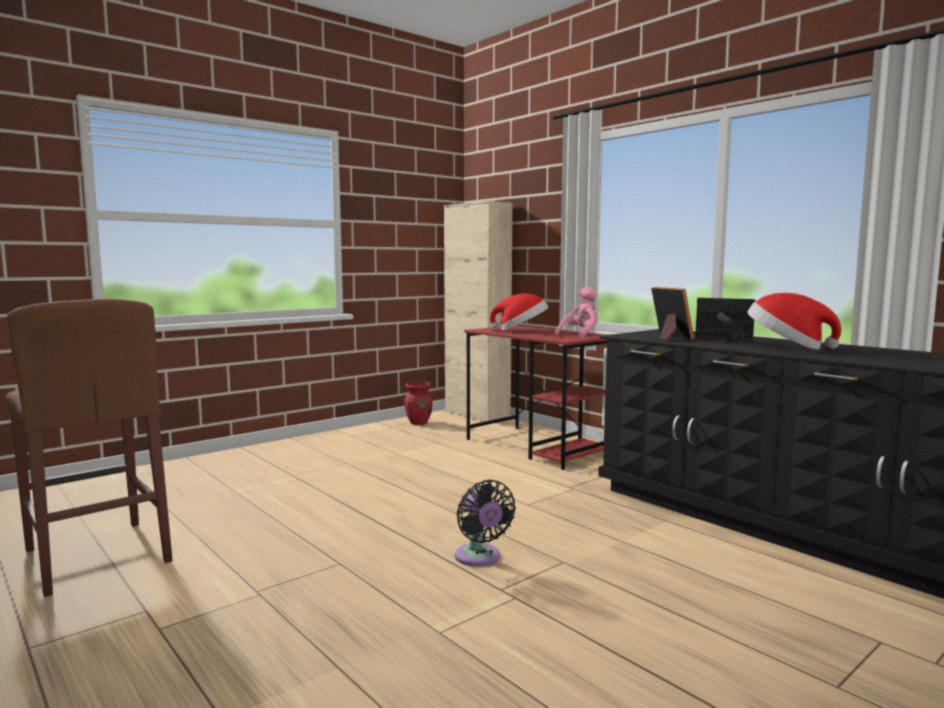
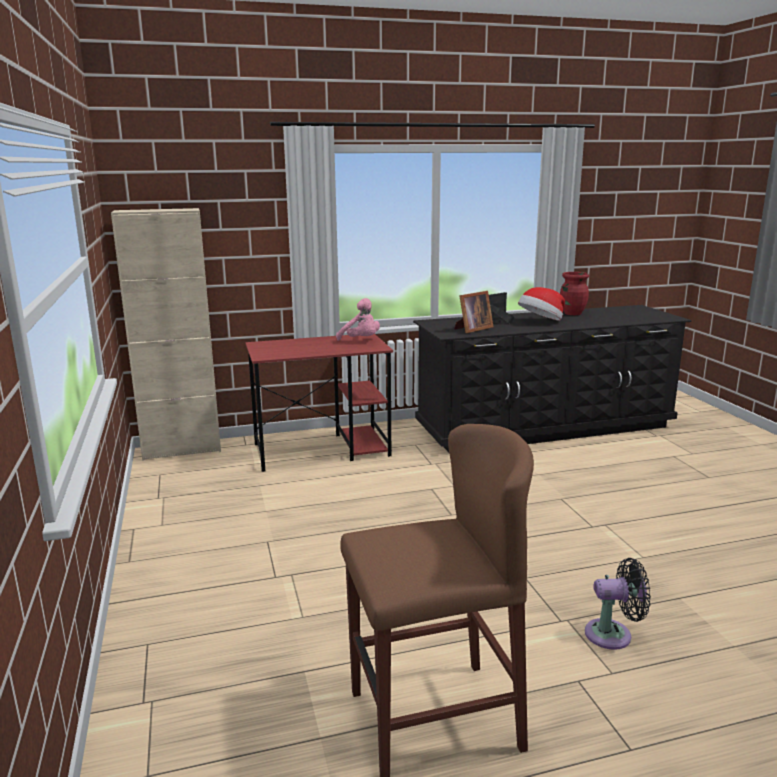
camera: 65 degrees left, 10 degrees up
red vase [405,382,433,425] -> red vase moved to [560,272,589,315]
black fan [455,480,516,566] -> black fan moved to [585,558,651,650]
hat [490,293,548,331] -> none
pink plush toy [555,286,598,339] -> pink plush toy turned 150 degrees clockwise [336,298,380,341]
picture frame [651,287,694,340] -> picture frame turned 135 degrees clockwise [454,291,493,333]

